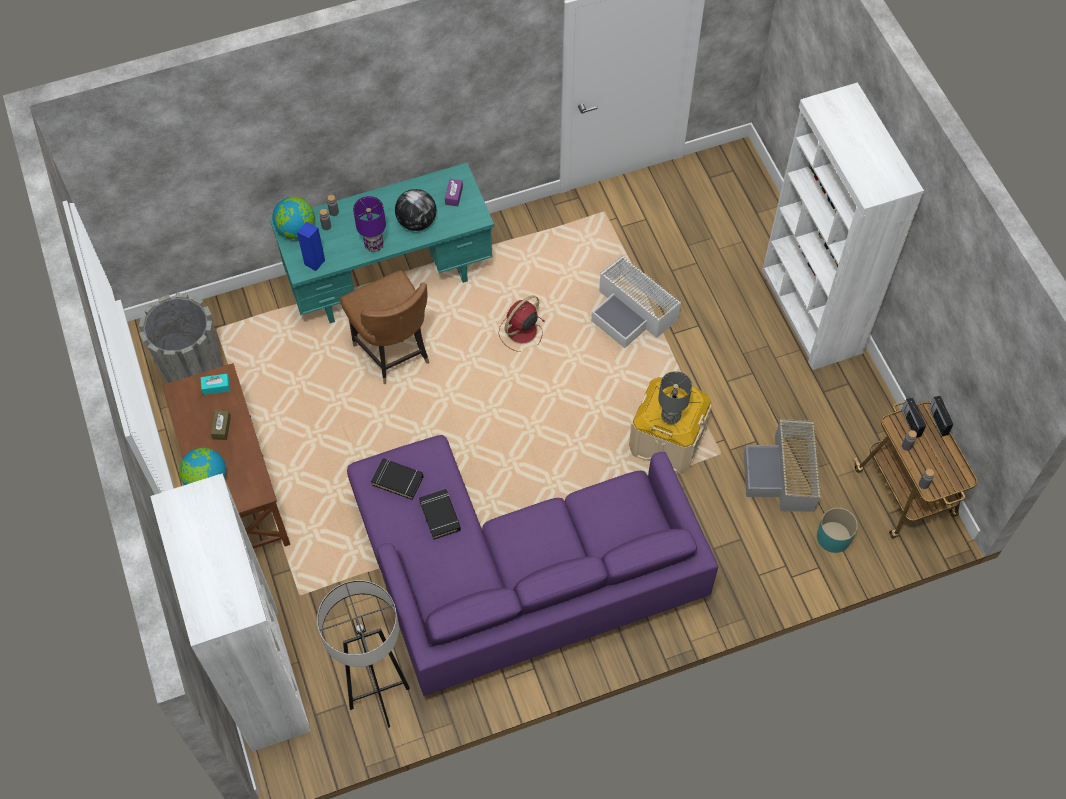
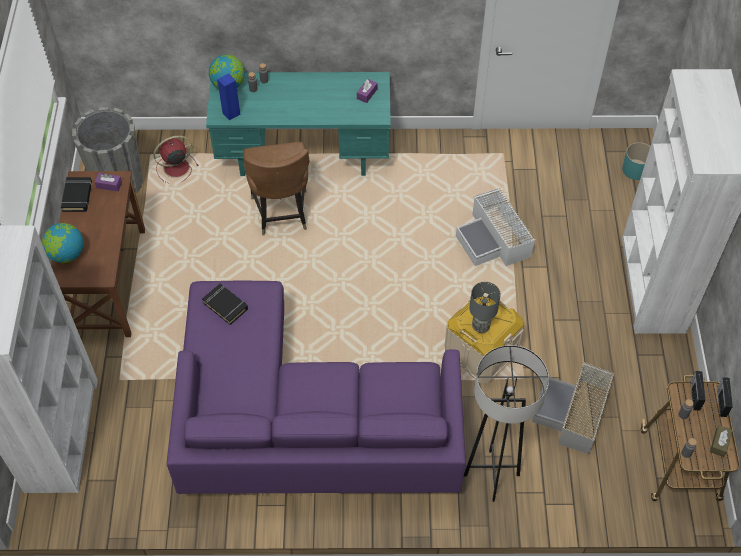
camera: 20 degrees right, 5 degrees down
turquoise tissue box [200,374,230,395] -> purple tissue box [95,173,122,191]
brown tissue box [210,410,231,440] -> brown tissue box moved to [710,425,733,457]
grey floor lamp [317,580,410,728] -> grey floor lamp moved to [464,345,549,502]
purple table lamp [353,196,386,252] -> none
globe [395,189,436,231] -> none
black book [419,489,461,540] -> black book moved to [61,177,92,212]
red fan [498,295,546,352] -> red fan moved to [153,136,198,183]
turquoise planter [817,508,858,553] -> turquoise planter moved to [622,142,650,180]

